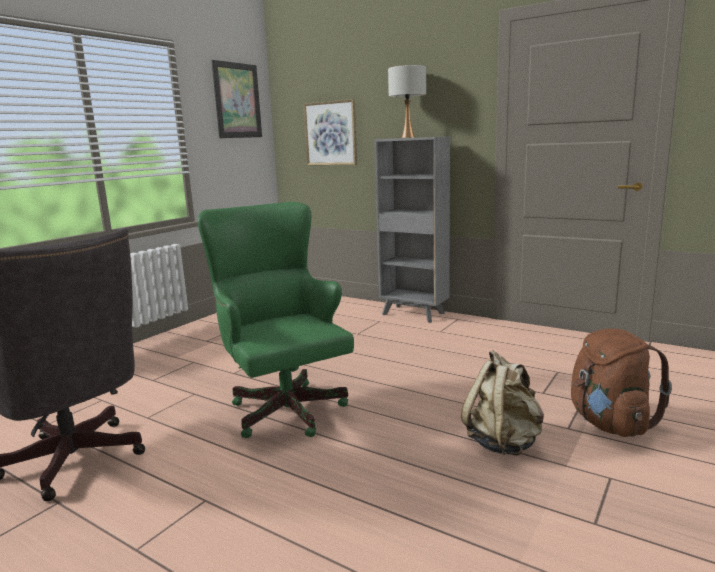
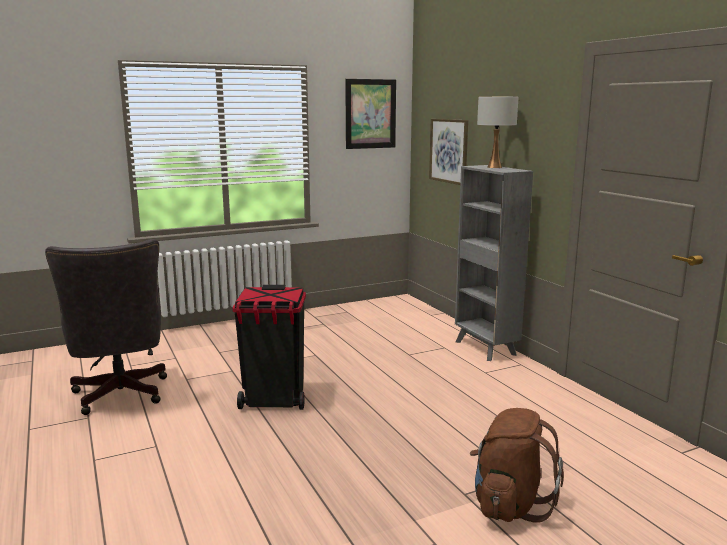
camera: 30 degrees right, 0 degrees up
green office chair [197,202,354,438] -> black trash can [232,285,306,410]
beige backpack [461,350,544,456] -> none

